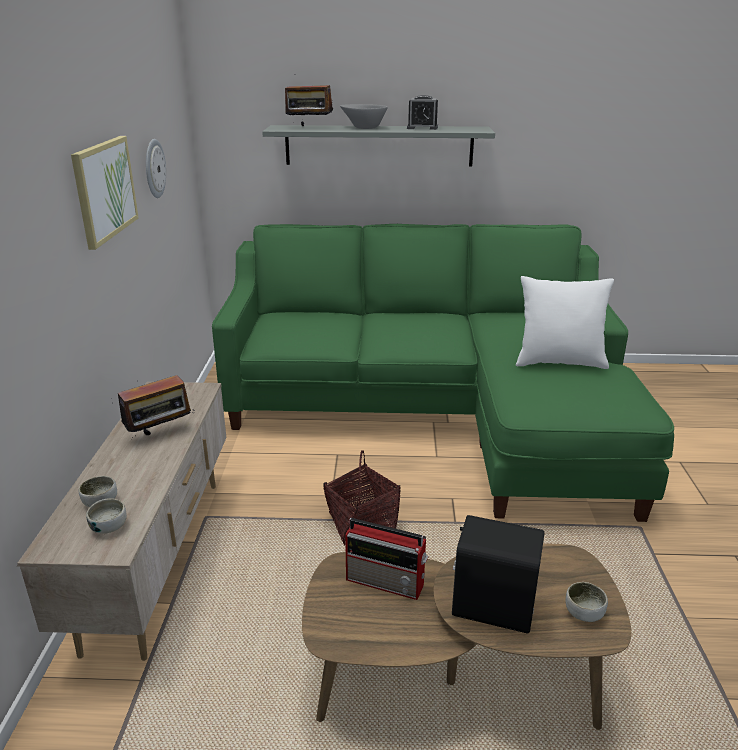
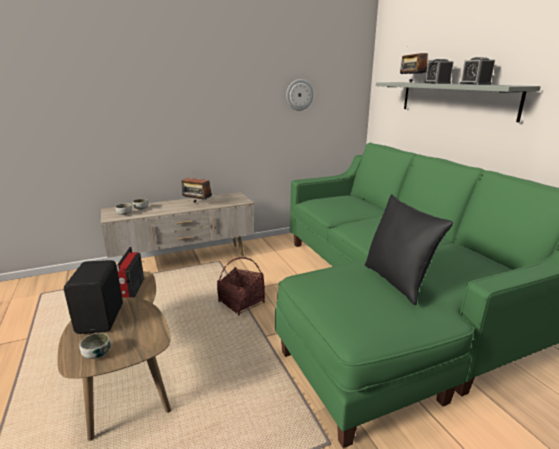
camera: 65 degrees right, 5 degrees down
picture [71,136,139,250] -> none
grey bowl [340,104,387,129] -> alarm clock [425,59,454,84]
white pillow [516,276,614,369] -> black pillow [365,194,453,305]

